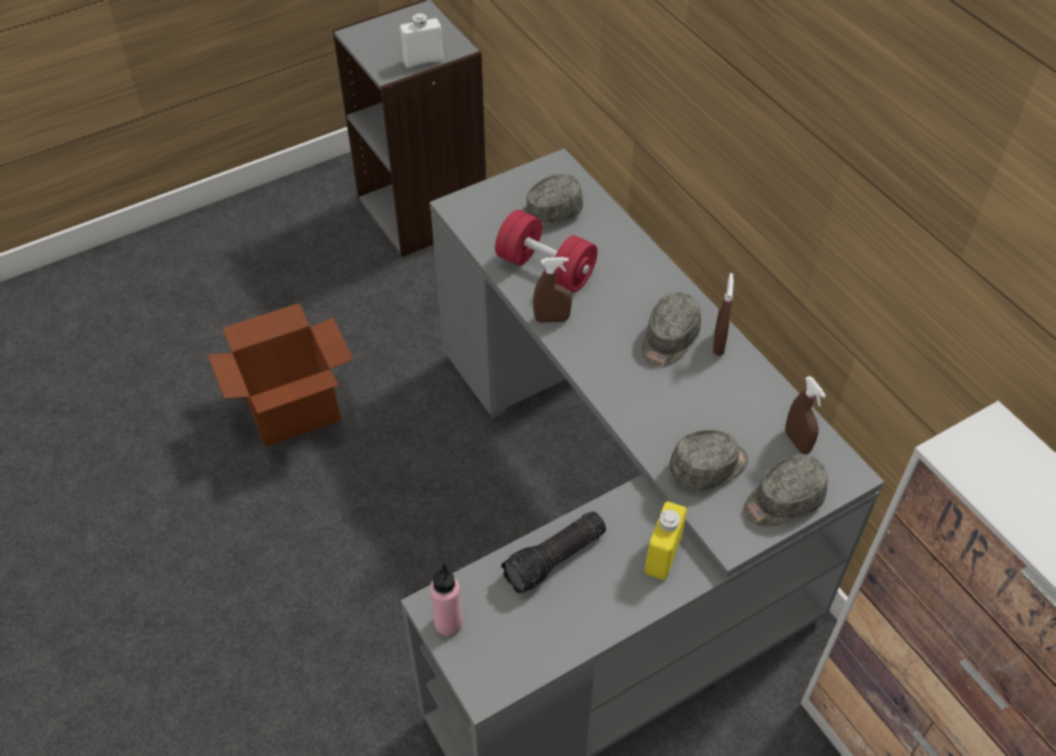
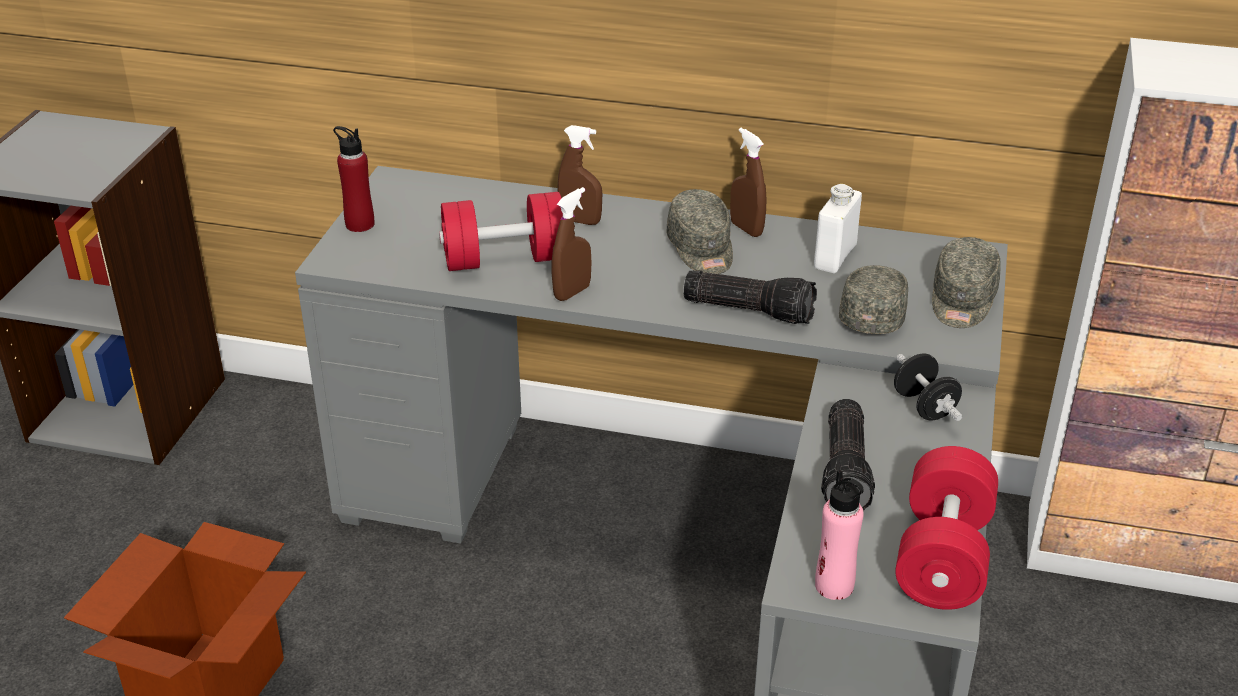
camera: 45 degrees left, 15 degrees down
white bottle [400,13,443,68] -> white bottle moved to [814,184,862,273]
grey cap [521,174,583,229] -> none
yellow bottle [645,501,687,580] -> black dumbbell [894,353,962,421]
brown spray bottle [785,376,826,454] -> brown spray bottle moved to [557,125,602,225]
none -> red bottle [333,126,374,232]
none -> flashlight [683,270,817,324]
none -> red dumbbell [895,446,998,610]

